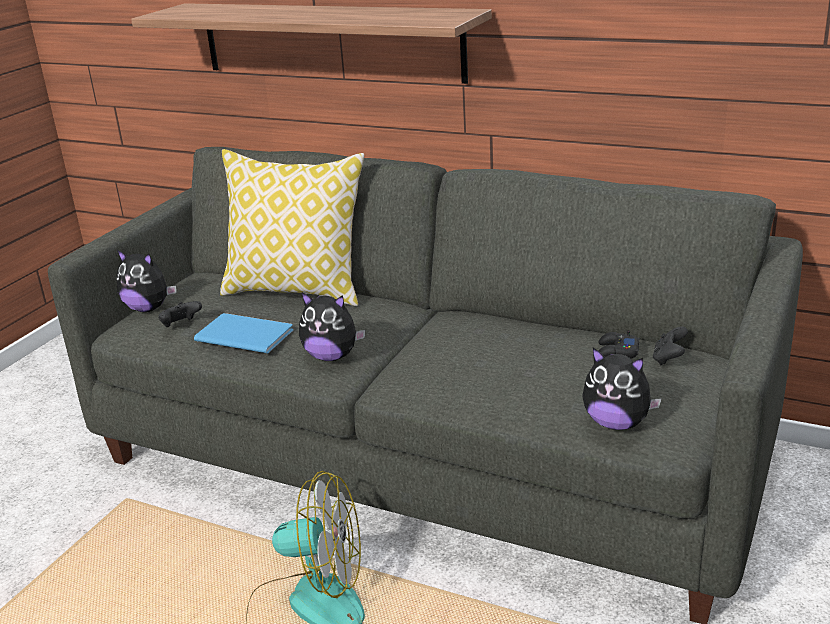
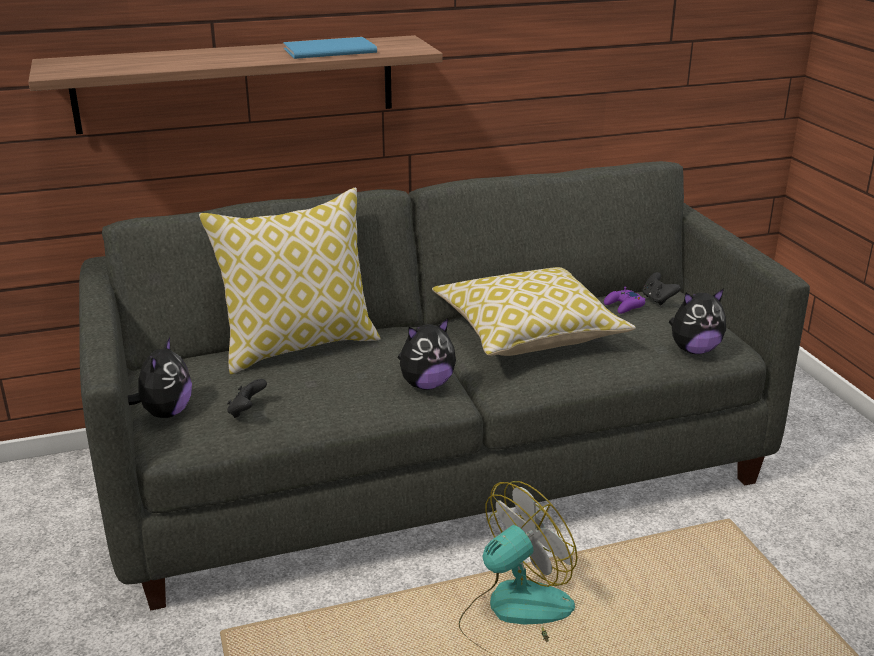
camera: 45 degrees left, 0 degrees up
plush toy [116,250,177,312] -> plush toy turned 60 degrees counterclockwise [128,337,192,418]
blue book [194,313,293,353] -> blue book moved to [283,37,377,59]
black game controller [598,331,639,359] -> purple game controller [604,287,646,314]
none -> pillow [432,267,636,356]

